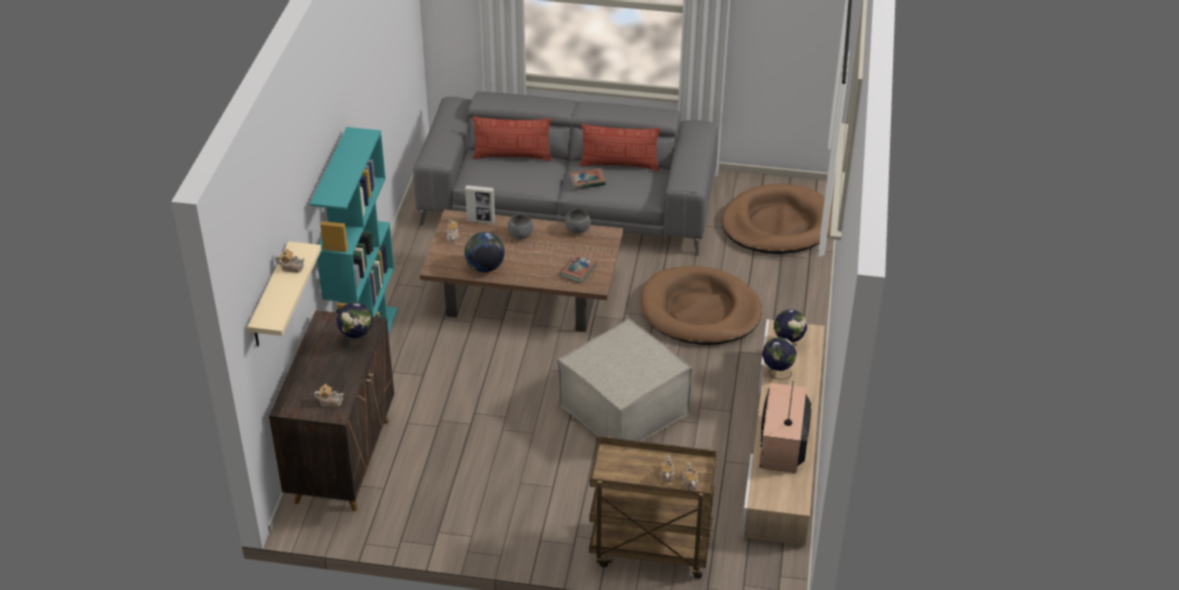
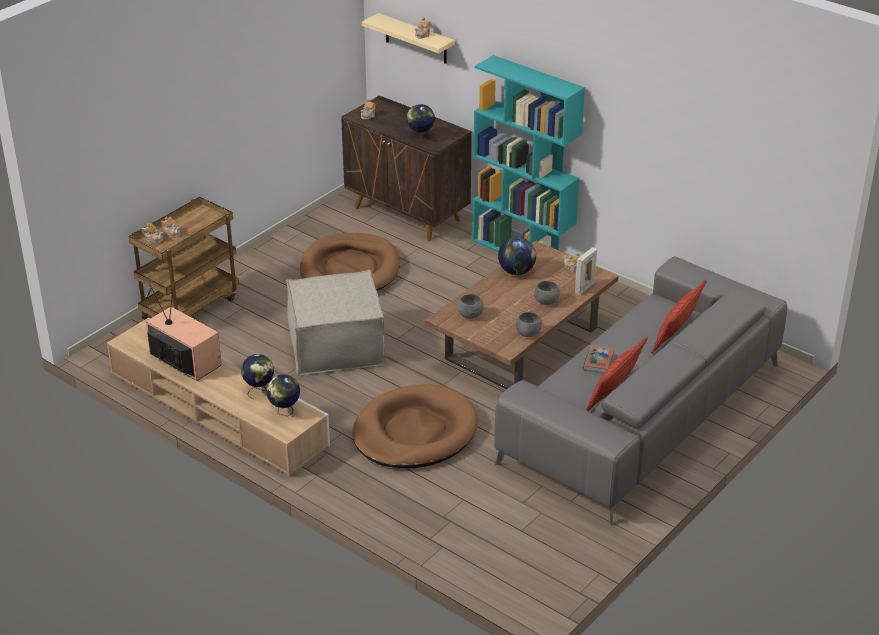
camera: 120 degrees right, 5 degrees down
book [560,254,597,283] -> grey bowl [457,294,484,318]
brown dog bed [722,184,832,254] -> brown dog bed moved to [300,233,400,290]

